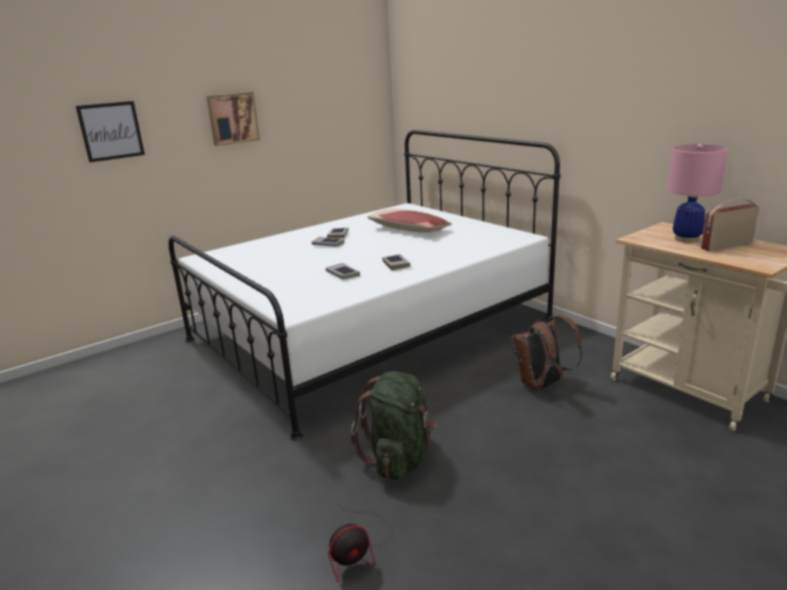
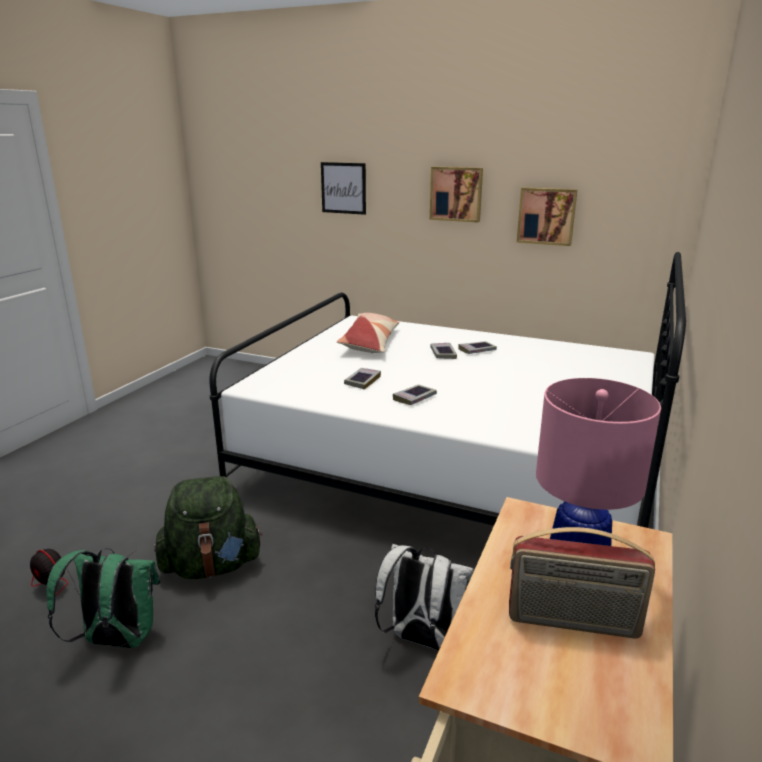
camera: 60 degrees right, 0 degrees up
pillow [367,209,452,233] -> pillow moved to [337,313,399,353]
brown backpack [512,315,582,391] -> white backpack [375,544,474,650]
radio [701,198,759,252] -> radio turned 150 degrees clockwise [509,527,655,639]
none -> green backpack [46,548,160,648]
none -> picture [517,187,577,246]

